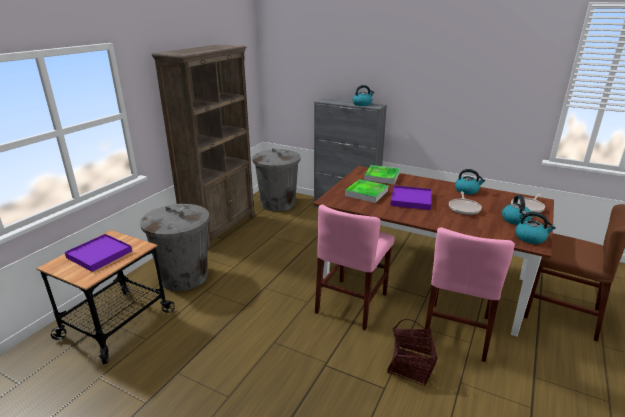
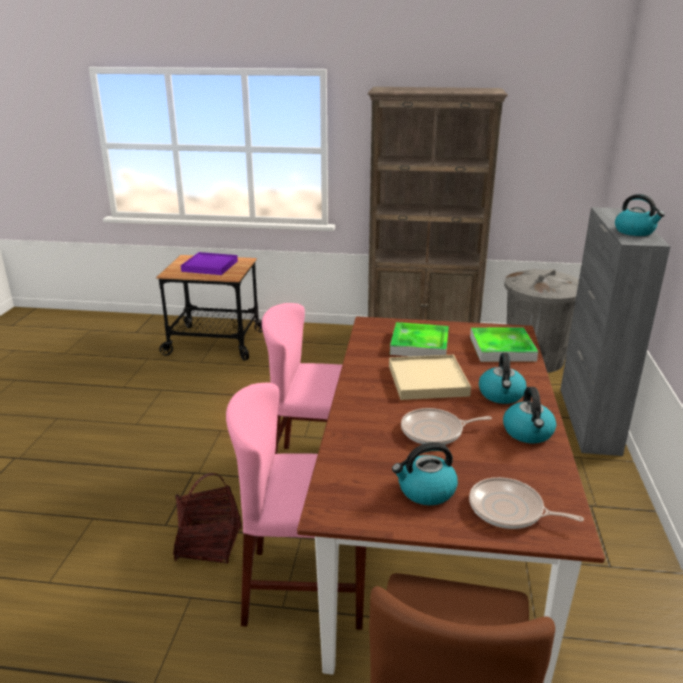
camera: 70 degrees right, 0 degrees up
grey trash can [140,204,209,291] -> none
purple tray [390,186,432,210] -> beige tray [389,355,471,400]
kettle [515,212,556,244] -> kettle moved to [479,353,527,404]

